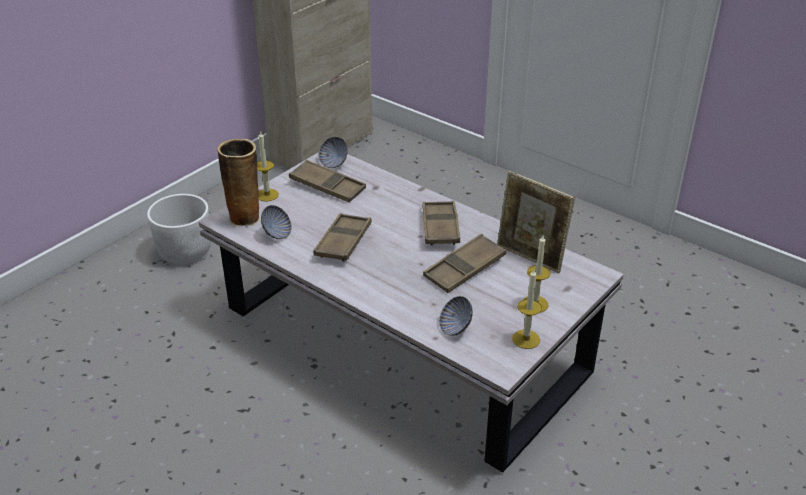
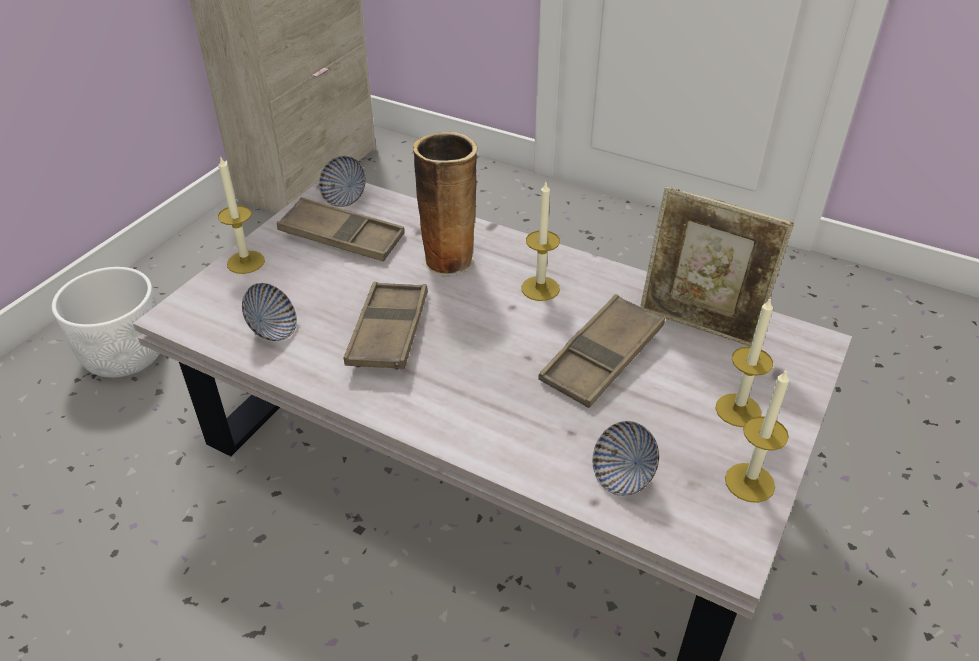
camera: 10 degrees left, 5 degrees up
vase [217,139,261,227] -> vase moved to [413,131,478,277]
brown tray [422,201,460,245] -> candle [521,182,560,301]

